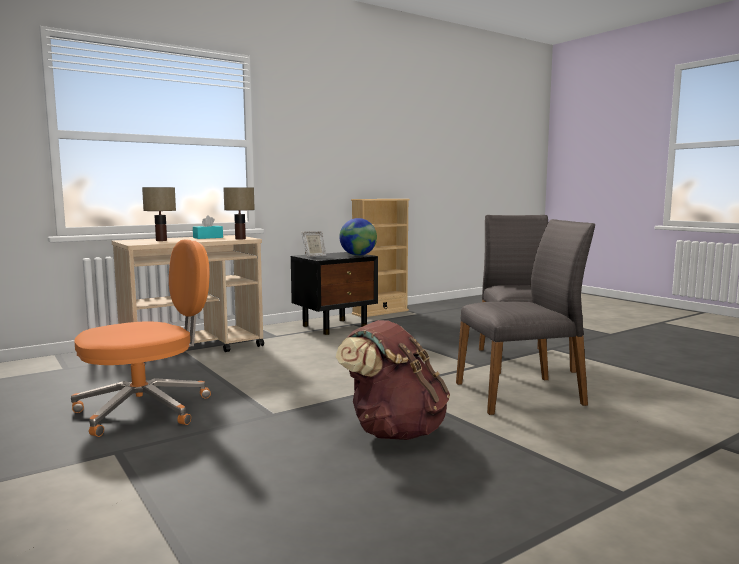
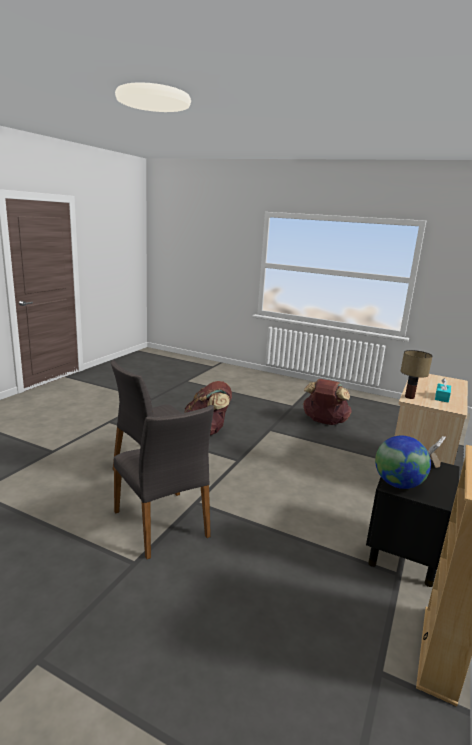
camera: 150 degrees right, 10 degrees up
orange office chair [71,239,211,437] -> brown backpack [303,379,352,425]
table lamp [142,187,176,241] -> none

